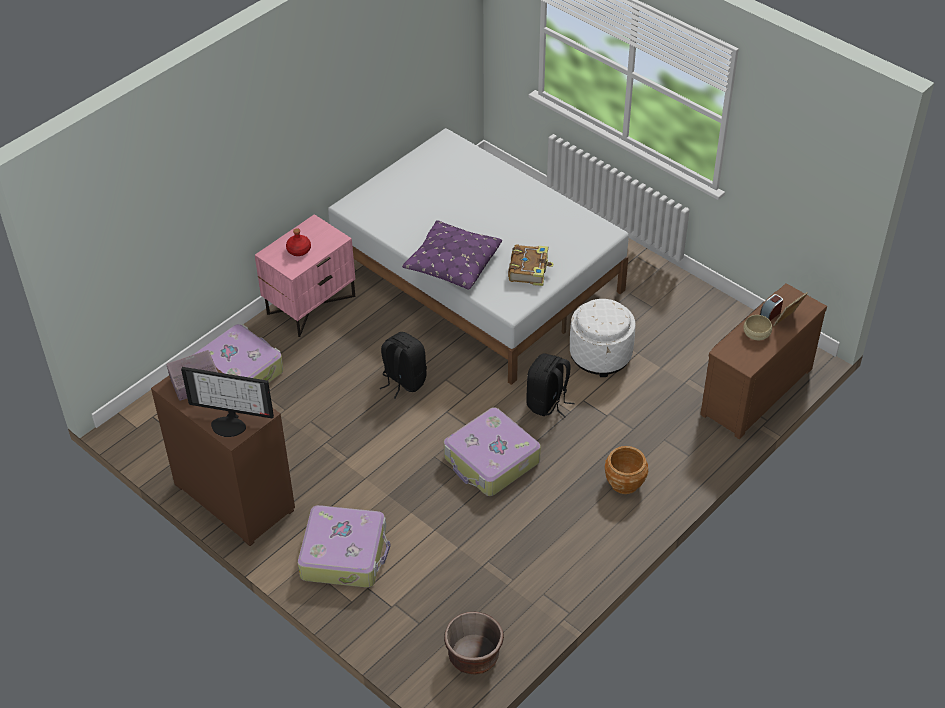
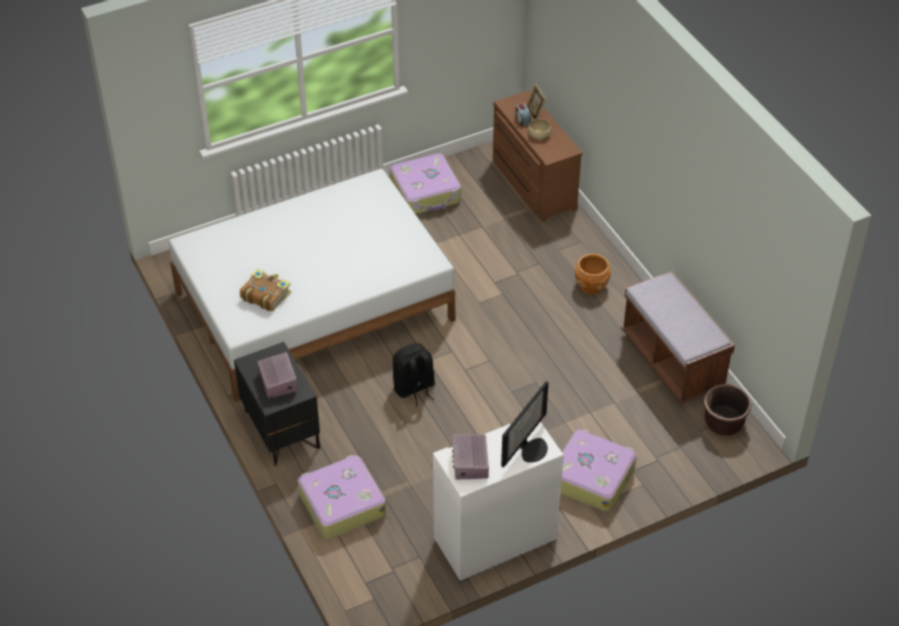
camera: 70 degrees left, 0 degrees up
brown cabinet [151,368,295,546] -> white cabinet [433,422,564,582]
pink nightstand [255,214,355,337] -> black nightstand [234,342,320,466]
red bottle [286,228,311,256] -> radio [258,352,297,398]
purple pillow [402,220,502,290] -> none
suitcase [444,407,541,496] -> suitcase moved to [389,154,461,214]
book [508,244,554,286] -> book moved to [240,269,291,311]
black backpack [526,353,575,418] -> none
white ottoman [570,299,635,377] -> none
none -> brown bench [621,271,735,404]

